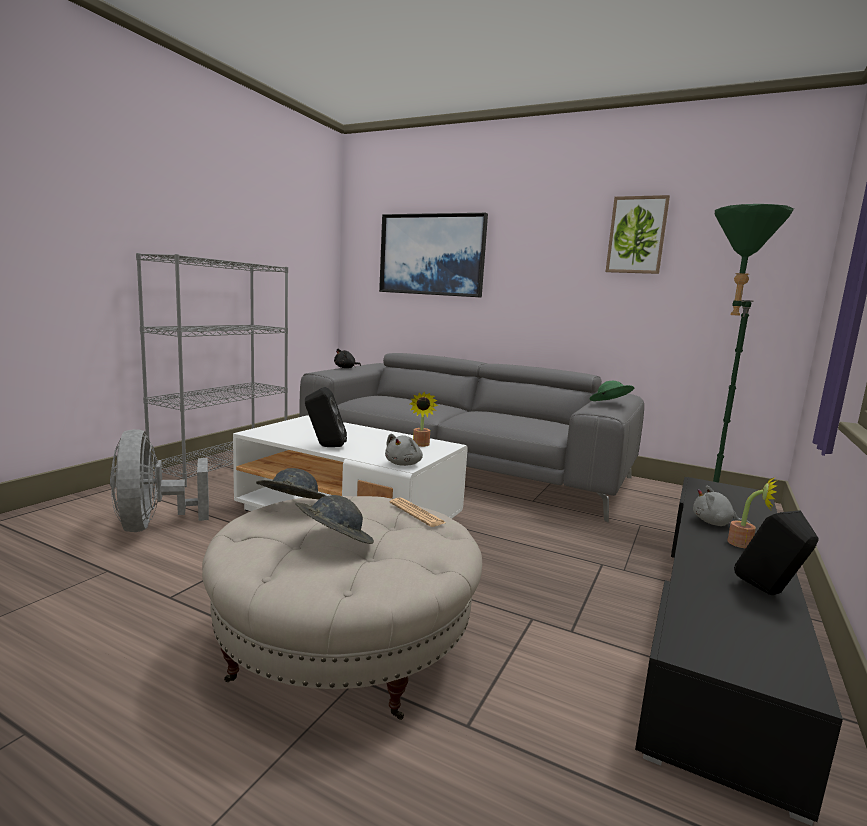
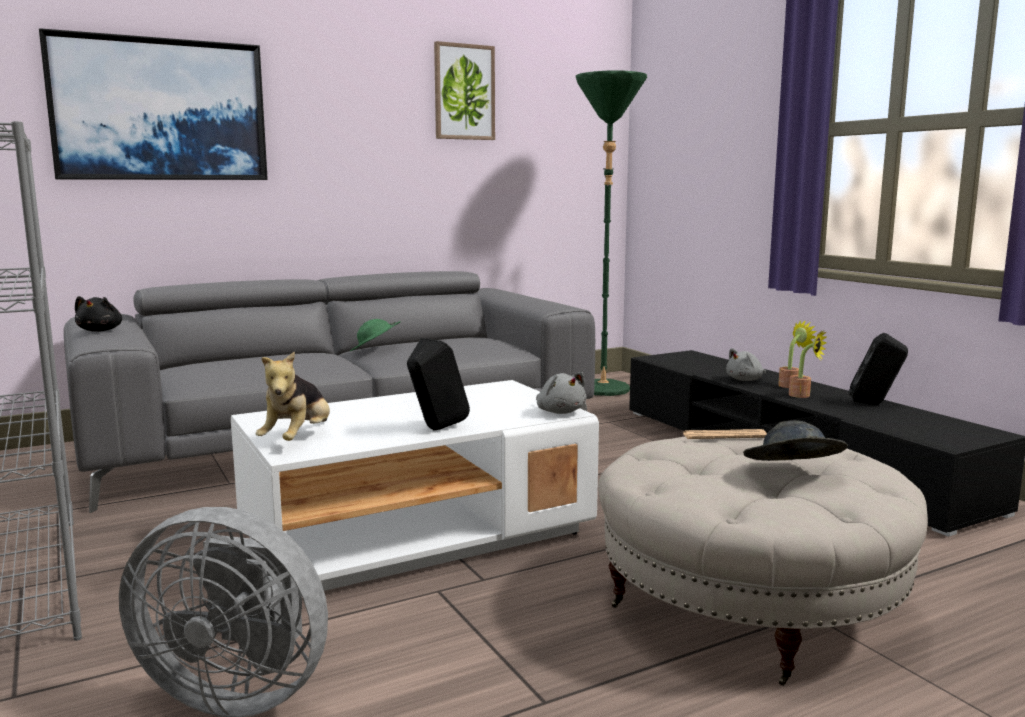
camera: 55 degrees left, 0 degrees up
grey hat [256,468,326,500] -> none
potted plant [410,392,438,447] -> potted plant moved to [789,330,827,398]
green hat [590,381,634,401] -> green hat moved to [350,319,401,351]
none -> plush toy [256,352,330,441]

